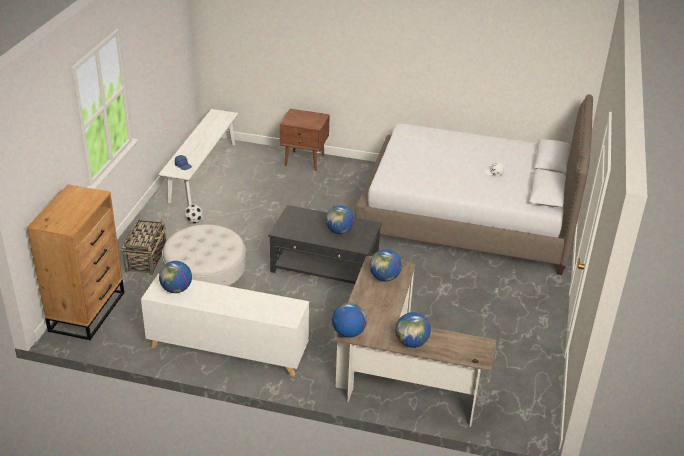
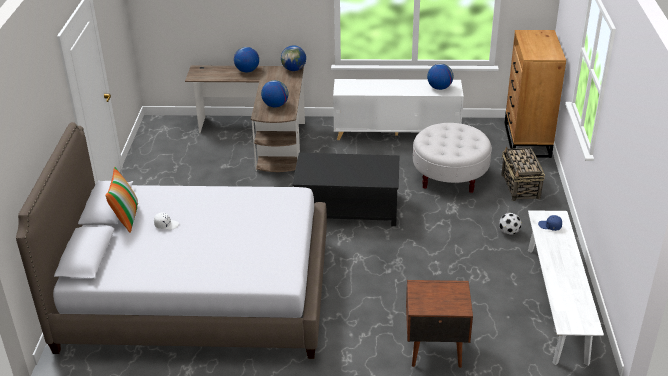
camera: 170 degrees right, 0 degrees up
globe [326,205,354,234] -> none
none -> pillow [105,167,138,233]

